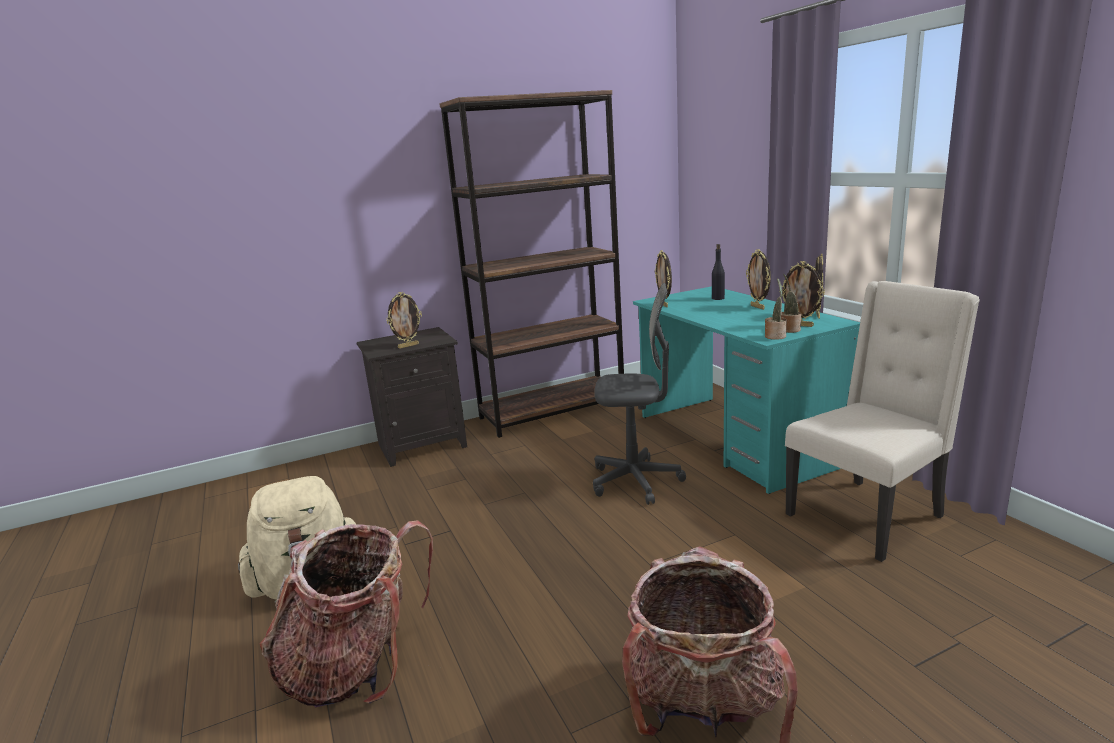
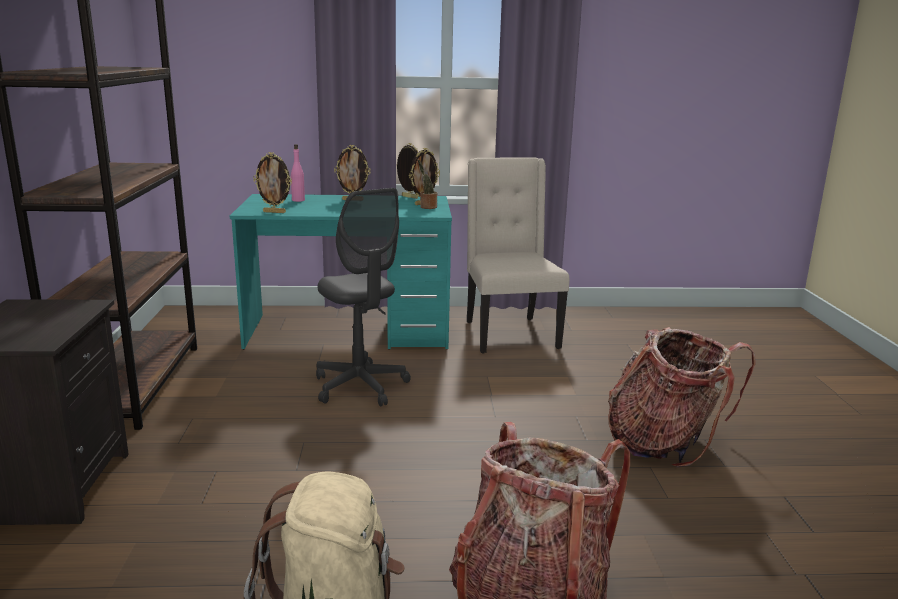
camera: 70 degrees left, 0 degrees up
picture frame [387,292,422,349] -> none
grey office chair [593,283,686,505] -> grey office chair turned 120 degrees clockwise [316,188,411,407]
black bottle [712,244,725,300] -> pink bottle [291,144,305,202]
potted plant [765,278,787,340] -> none

